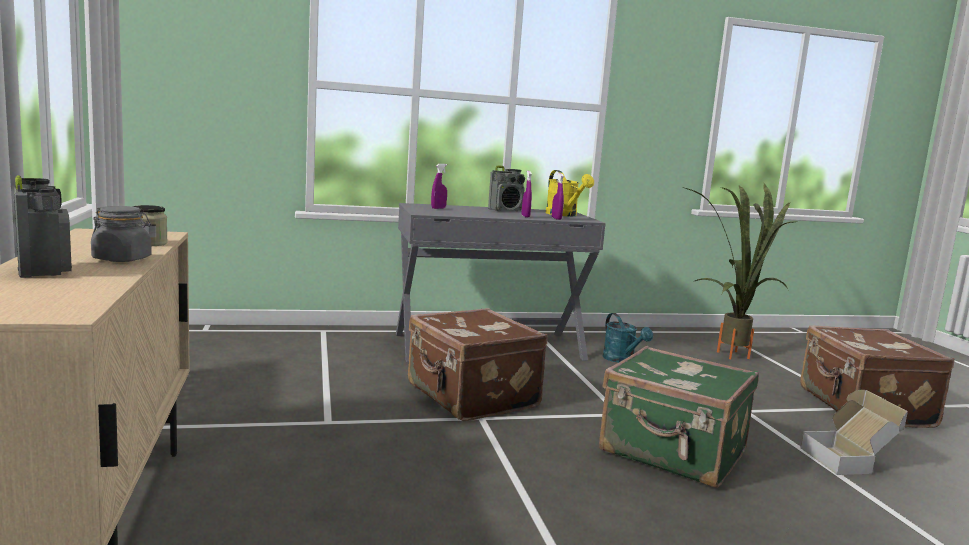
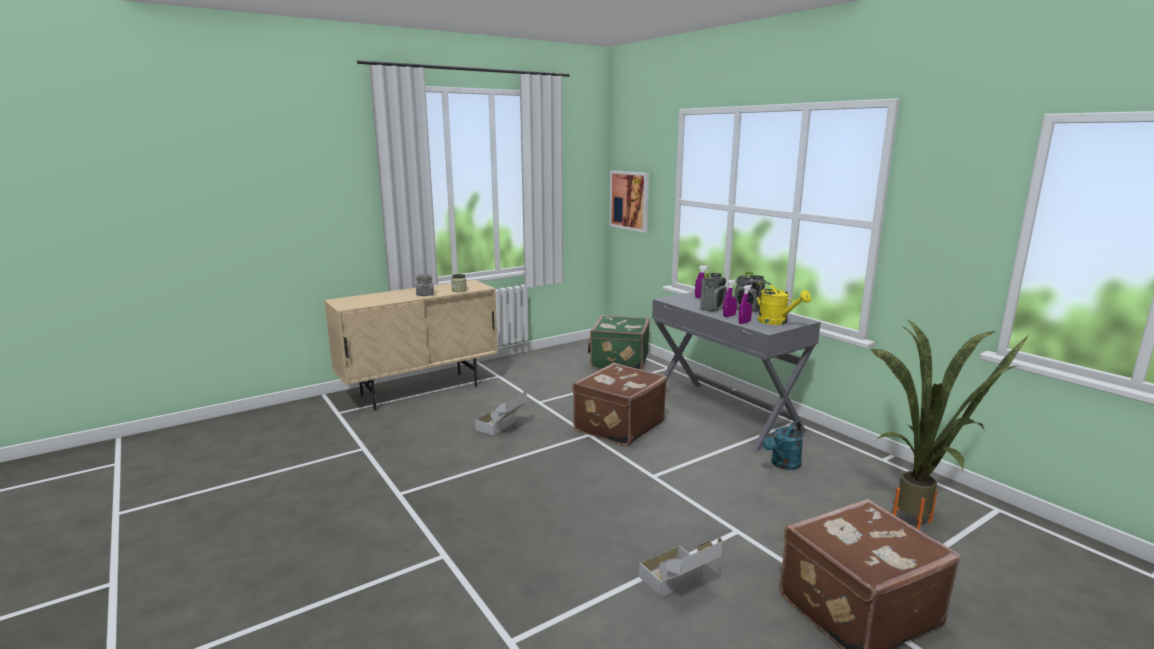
camera: 70 degrees right, 5 degrees up
radio [13,175,72,278] -> radio moved to [700,273,727,312]
yellow watering can [546,170,594,216] -> yellow watering can turned 75 degrees counterclockwise [756,281,811,325]
green suitcase [599,346,759,488] -> green suitcase moved to [588,315,650,370]
none -> cardboard box [475,390,527,435]
none -> picture [609,171,649,233]

